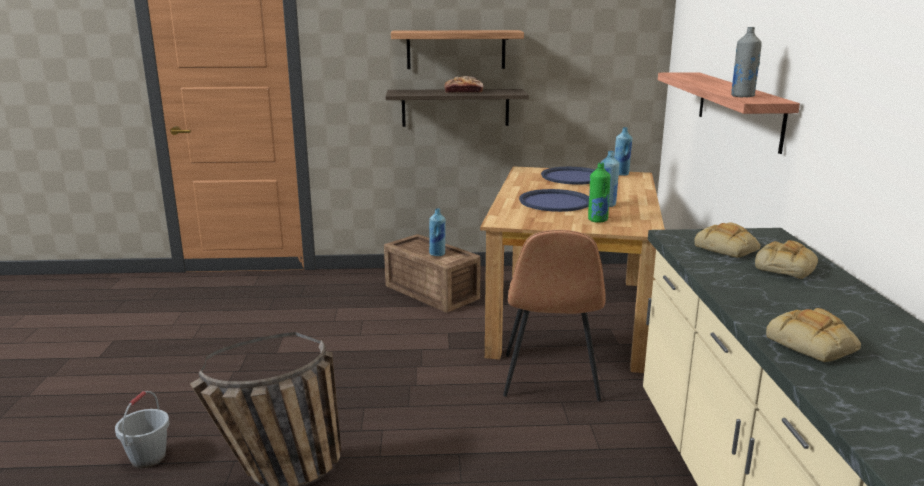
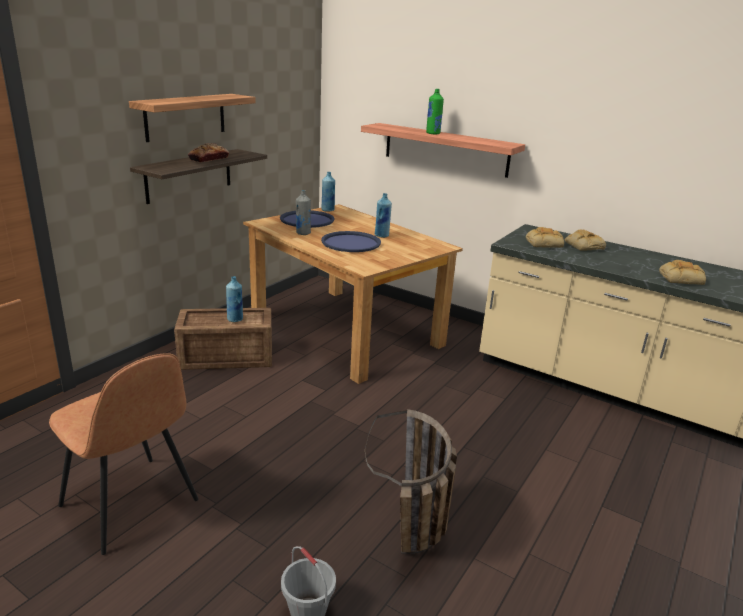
camera: 55 degrees left, 5 degrees up
brown chair [503,230,606,401] -> brown chair moved to [49,353,198,555]
green bottle [588,162,611,223] -> green bottle moved to [426,89,444,134]
grey bottle [731,27,762,97] -> grey bottle moved to [296,190,311,235]

